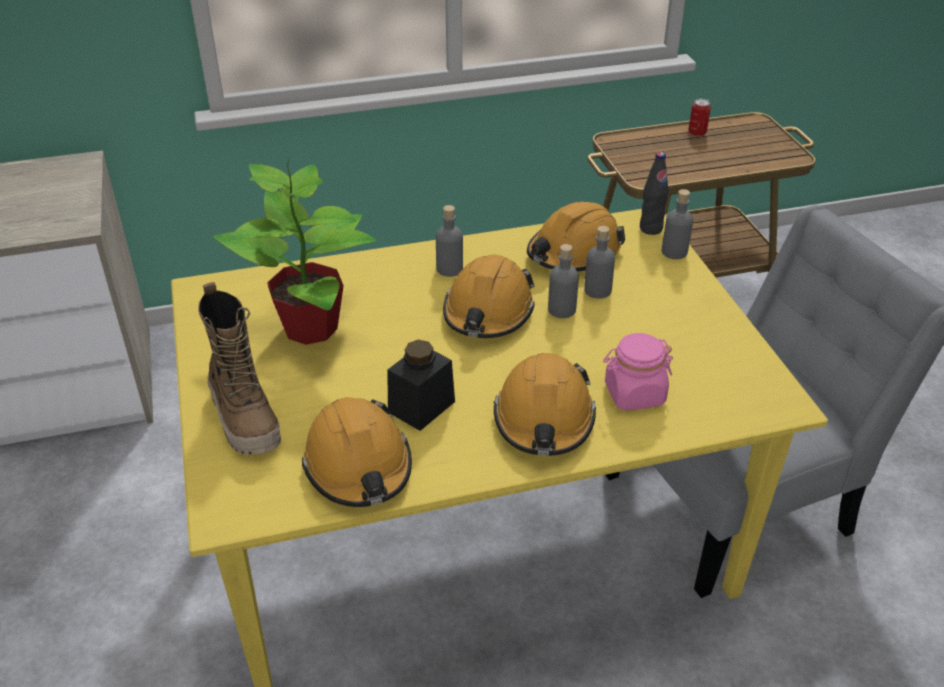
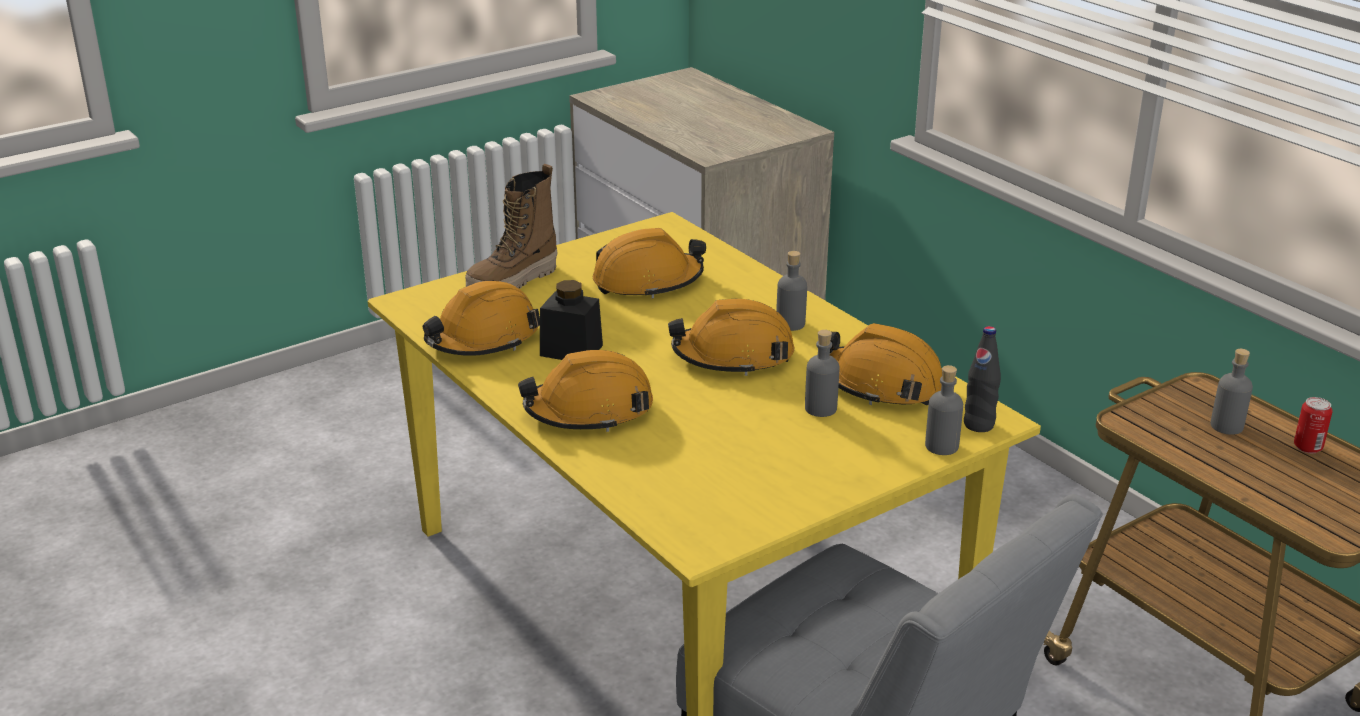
camera: 70 degrees right, 10 degrees down
potted plant [213,157,376,345] -> orange hard hat [593,228,706,298]
grey bottle [548,244,579,318] -> grey bottle moved to [1211,349,1253,435]
pink jar [603,333,673,410] -> none

